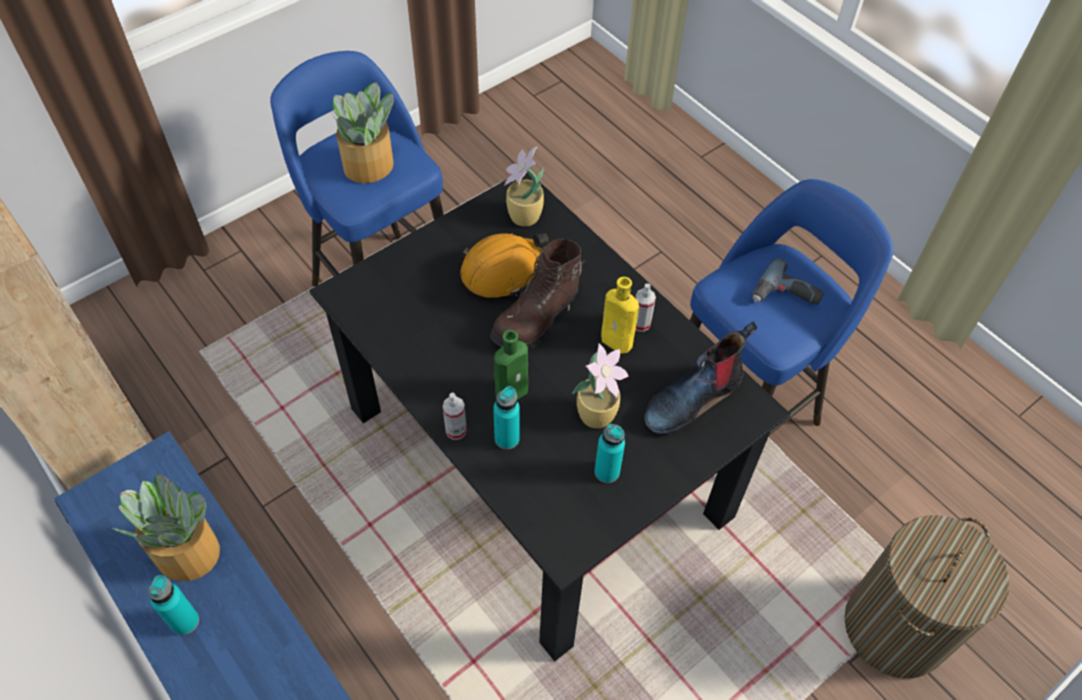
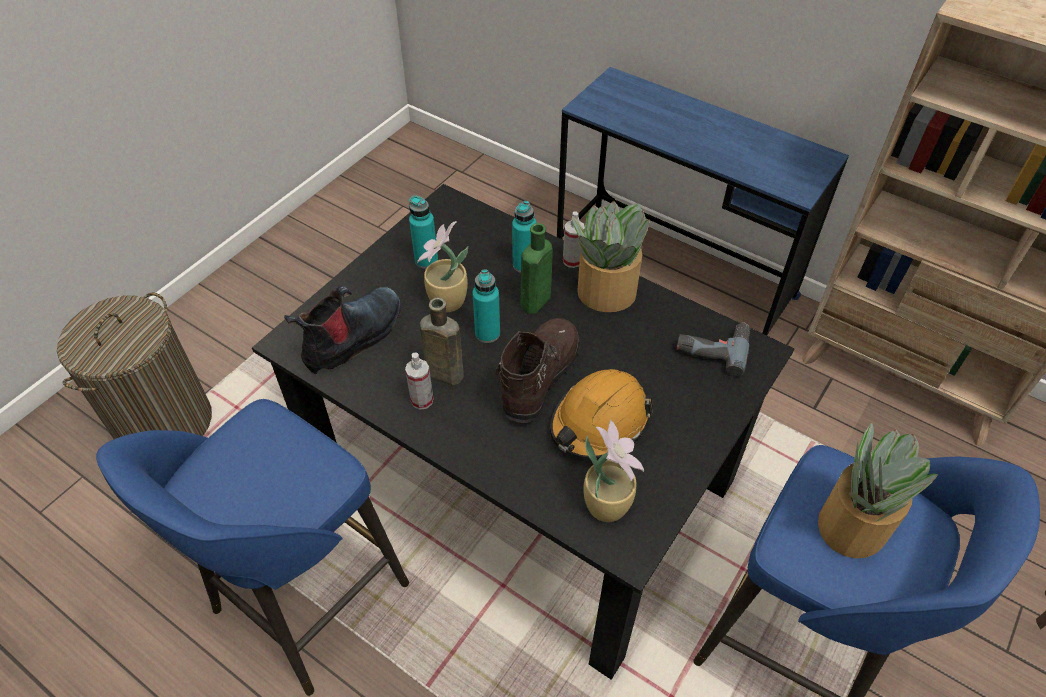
camera: 165 degrees right, 5 degrees down
potted plant [111,473,220,581] -> potted plant moved to [571,201,650,312]
turquoise bottle [148,575,199,635] -> turquoise bottle moved to [472,270,500,343]
yellow bottle [601,277,639,354] -> brown bottle [420,298,464,385]
power drill [752,258,824,305] -> power drill moved to [676,322,750,377]

